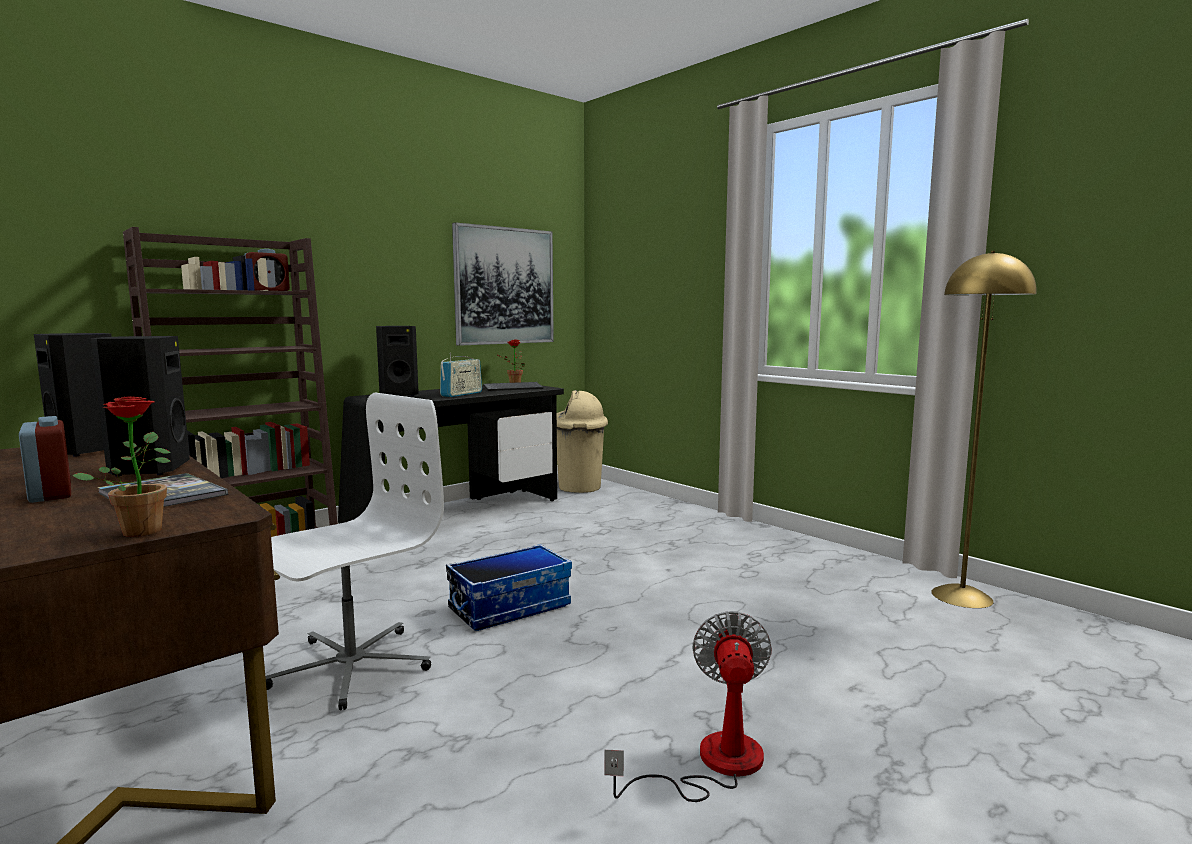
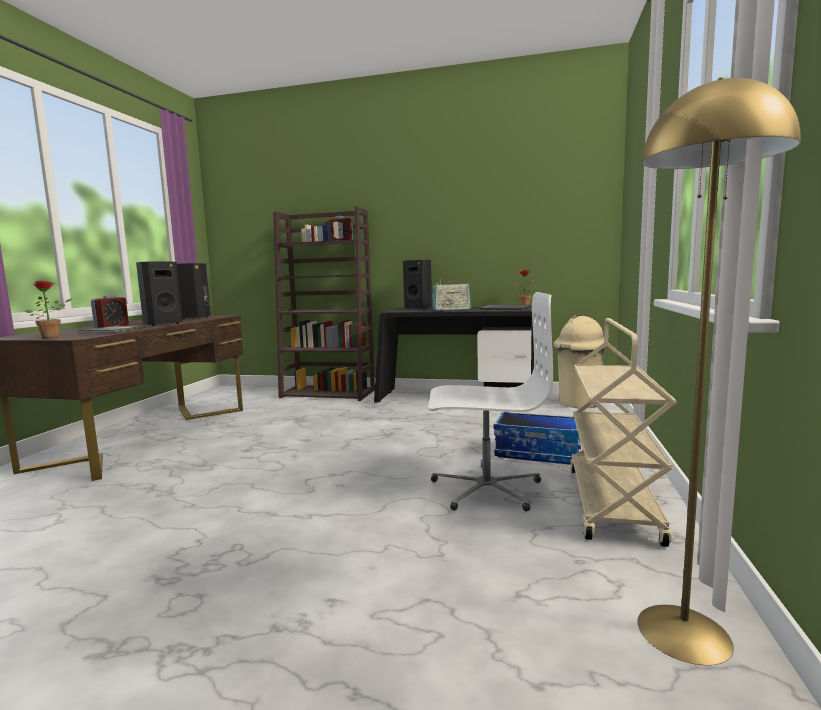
camera: 55 degrees right, 0 degrees up
white office chair [265,393,444,710] -> white office chair moved to [428,292,553,511]
storage box [446,544,572,631] -> storage box moved to [494,411,581,465]
picture [452,222,554,346] -> none
fan [604,611,772,802] -> none
none -> beige cart [570,318,677,547]

